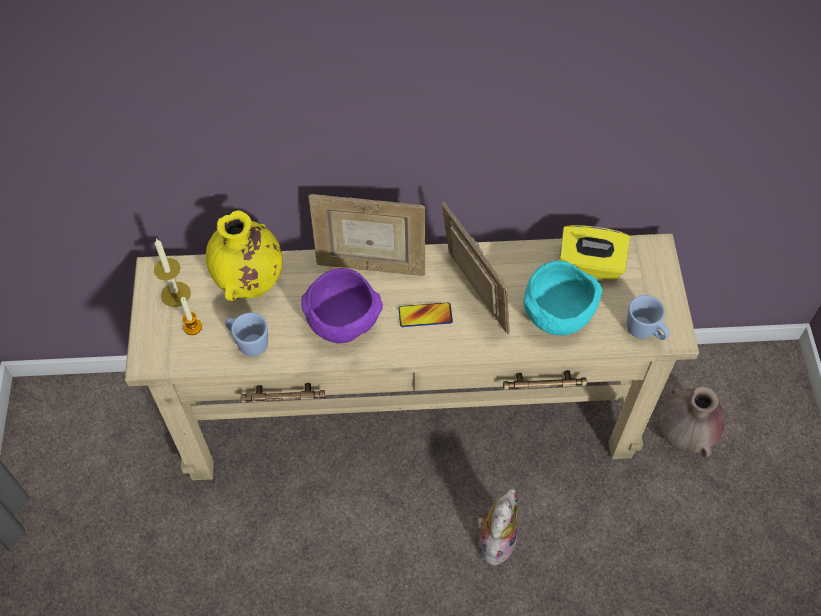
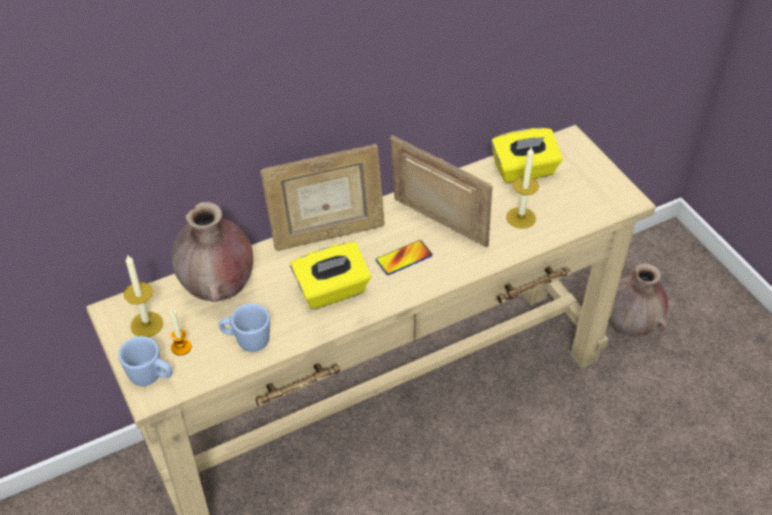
camera: 25 degrees left, 10 degrees down
yellow vase [206,210,283,301] -> brown vase [172,202,253,302]
purple bowl [301,268,383,344] -> yellow tissue box [290,242,371,309]
plush toy [477,488,518,565] -> none
turquoise bowl [524,261,603,335] -> candle [506,146,539,229]
blue mug [627,295,670,340] -> blue mug moved to [118,336,172,386]

